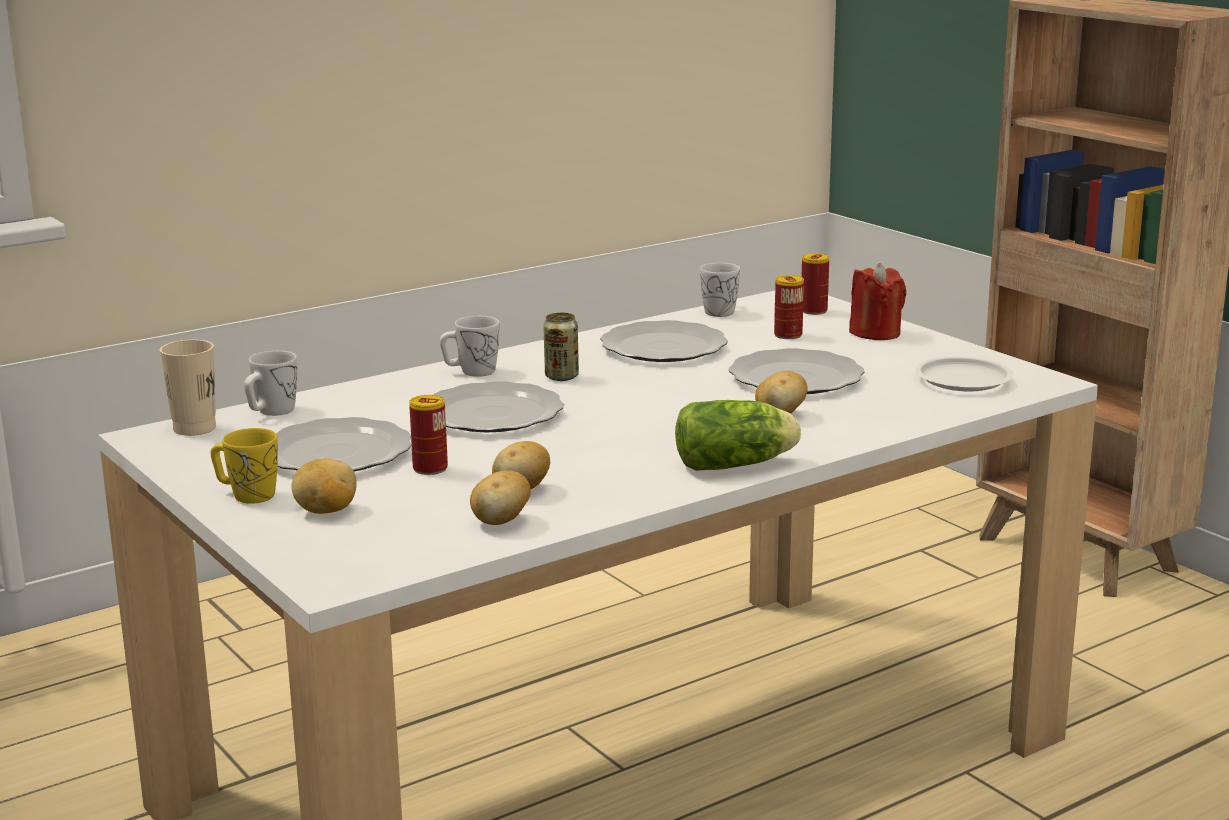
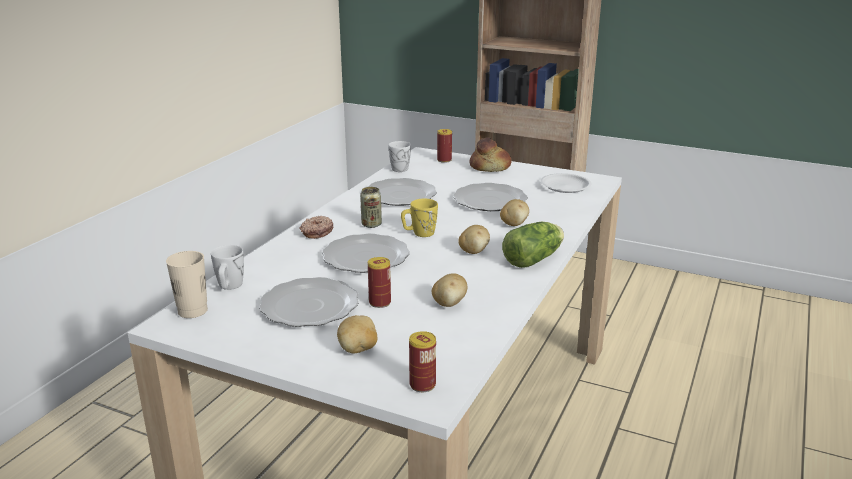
camera: 30 degrees left, 5 degrees up
yellow mug [210,428,278,504] -> yellow mug moved to [401,199,438,237]
white mug [440,316,500,377] -> donut [300,216,333,239]
potato [470,470,531,525] -> potato moved to [458,225,490,254]
can [774,275,804,339] -> can moved to [409,331,436,392]
red candle [849,263,906,340] -> bread [469,138,511,172]

